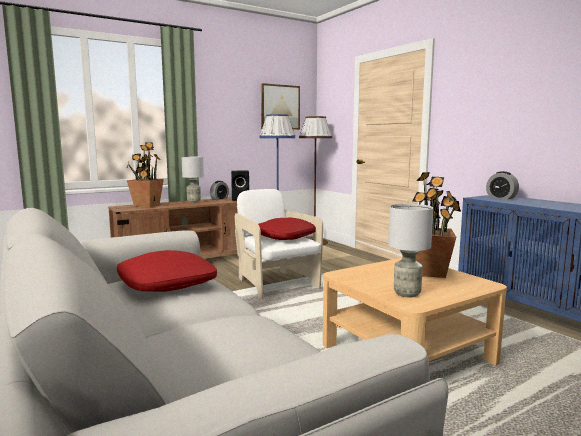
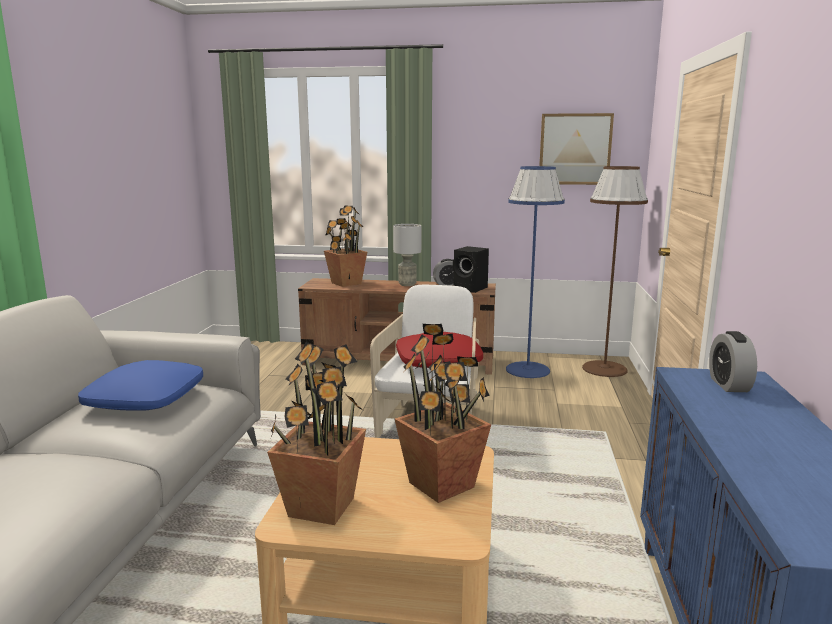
camera: 40 degrees right, 5 degrees up
red pillow [117,250,217,292] -> blue pillow [78,360,203,411]
grey table lamp [388,204,434,297] -> potted plant [267,342,366,525]

